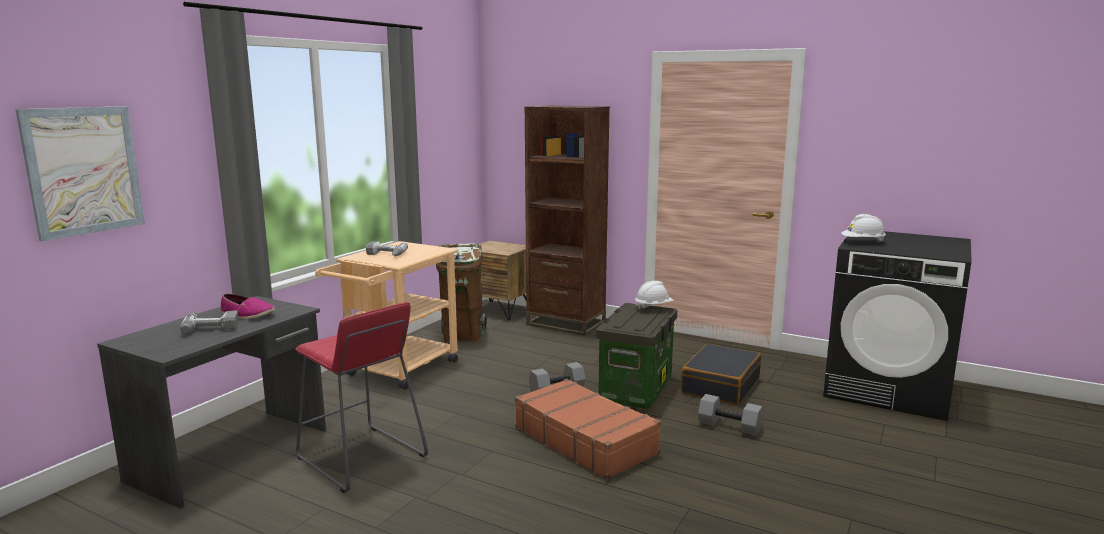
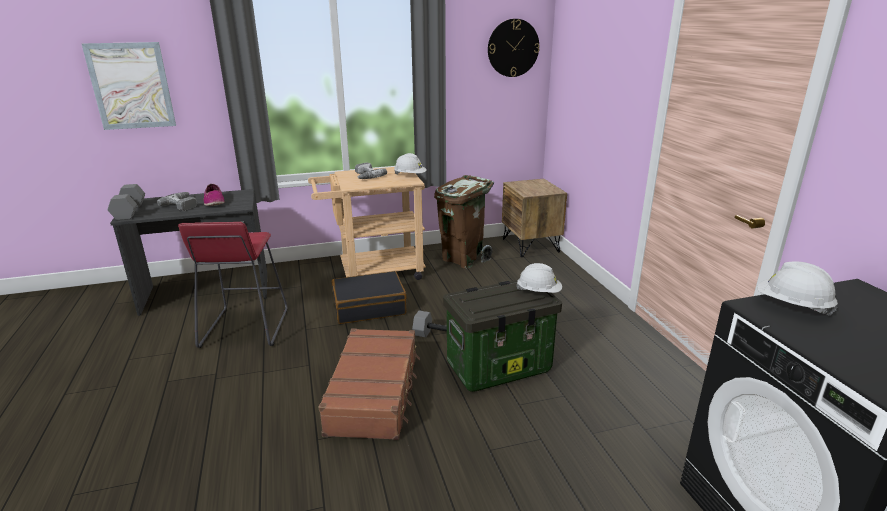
camera: 45 degrees right, 10 degrees up
brown bookcase [525,106,610,336] -> none
black suitcase [681,344,761,405] -> black suitcase moved to [331,271,407,324]
grey dumbbell [698,394,763,436] -> grey dumbbell moved to [108,184,145,220]
none -> white hard hat [394,153,427,175]
none -> wall clock [488,19,540,77]

